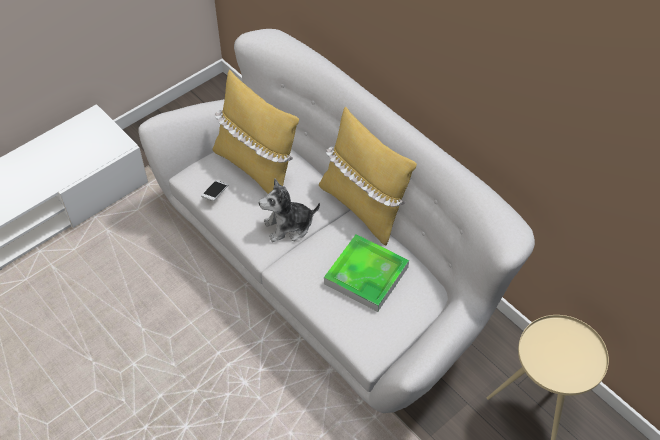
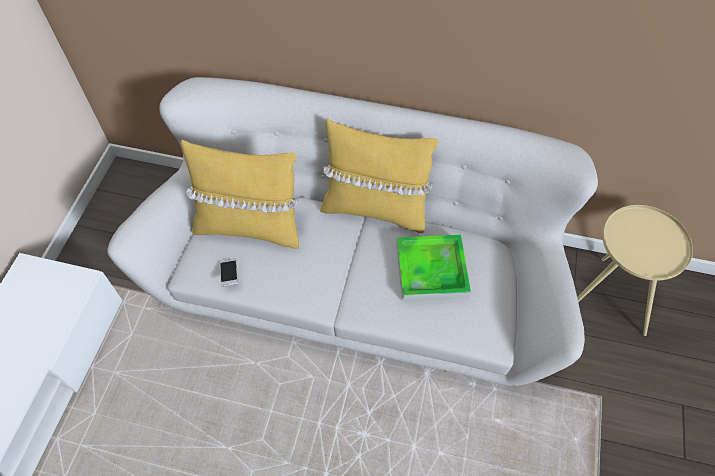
camera: 35 degrees left, 5 degrees up
plush toy [259,178,320,242] -> none

